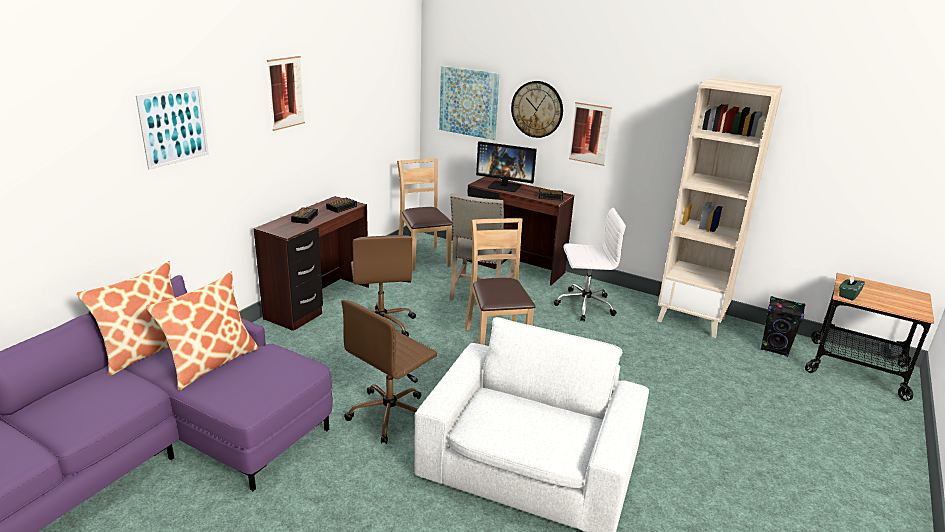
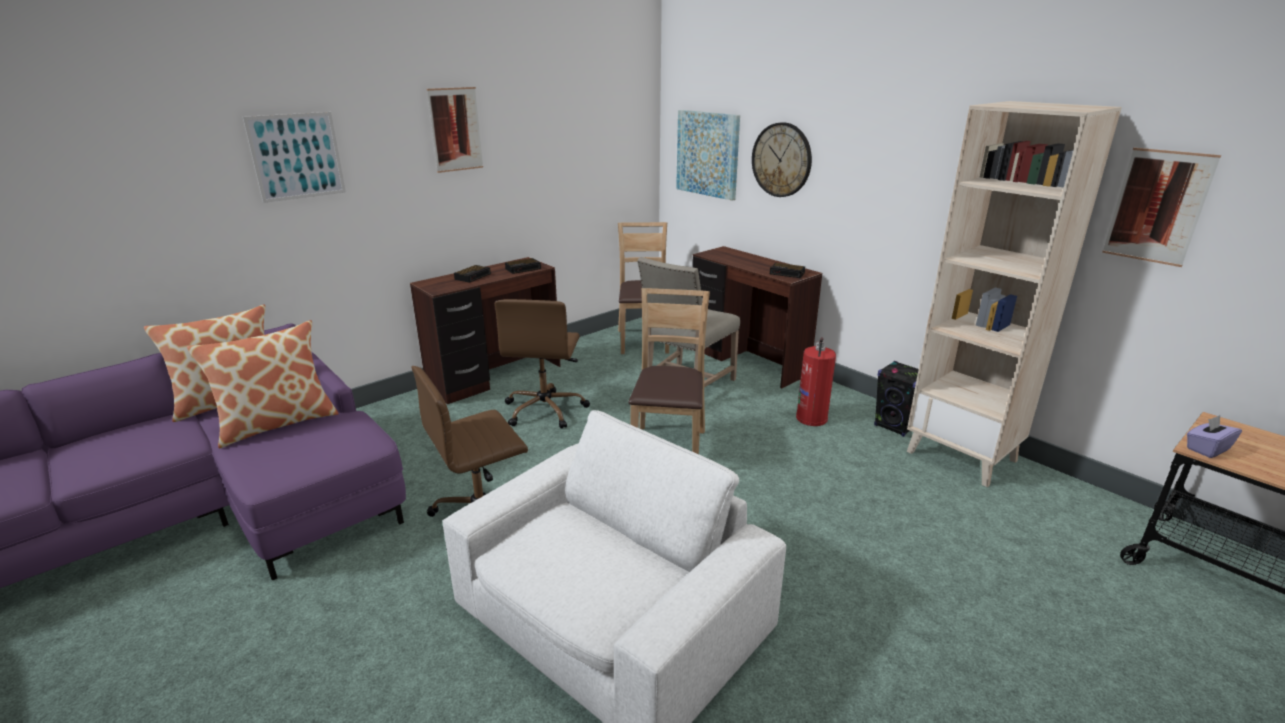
camera: 20 degrees right, 0 degrees up
monitor [476,141,537,192] -> none
white office chair [554,208,626,321] -> fire extinguisher [796,337,836,426]
picture [569,102,612,166] -> picture moved to [1102,148,1221,267]
black speaker [761,296,805,357] -> black speaker moved to [874,361,919,437]
green tissue box [839,275,865,300] -> purple tissue box [1187,415,1242,458]

